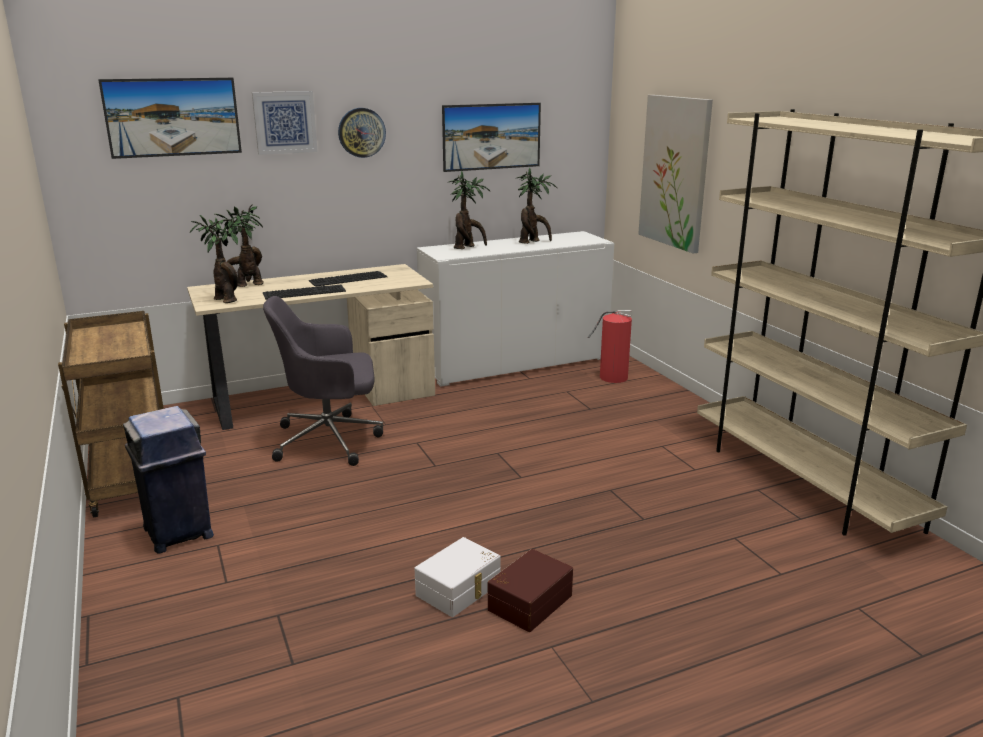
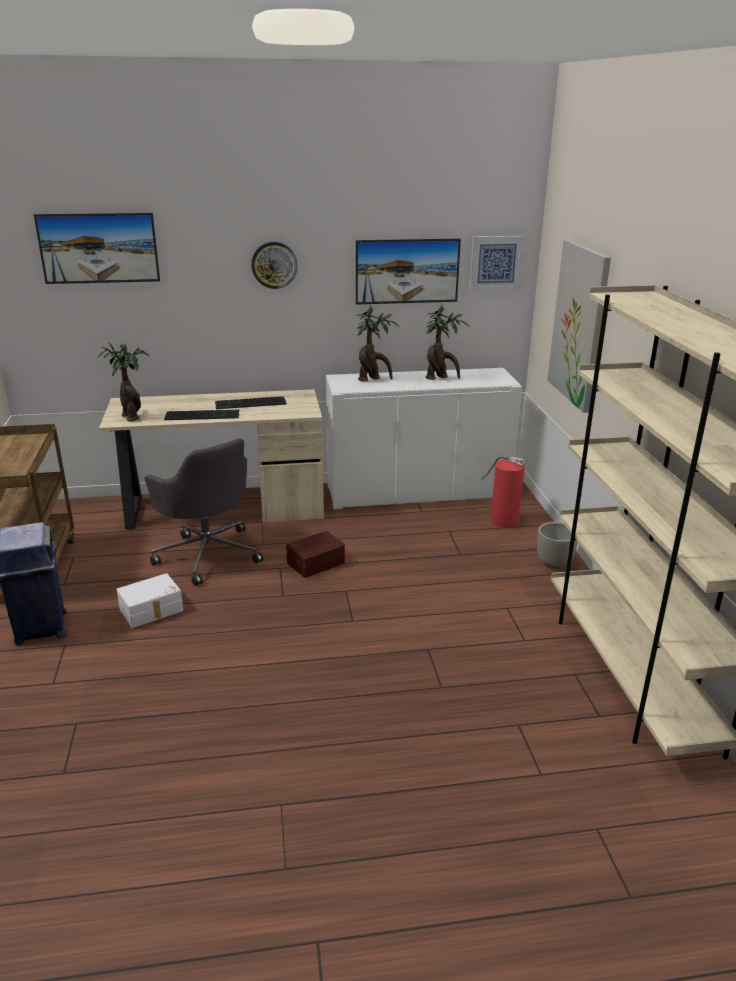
camera: 15 degrees right, 5 degrees up
potted plant [209,204,264,287] -> none
picture [252,91,318,155] -> picture moved to [469,236,524,290]
grey office chair [263,296,383,466] -> grey office chair turned 135 degrees counterclockwise [144,438,263,586]
white storage box [415,537,500,617] -> white storage box moved to [117,573,183,628]
brown storage box [488,549,573,632] -> brown storage box moved to [286,531,345,578]
none -> grey planter [537,522,578,568]

